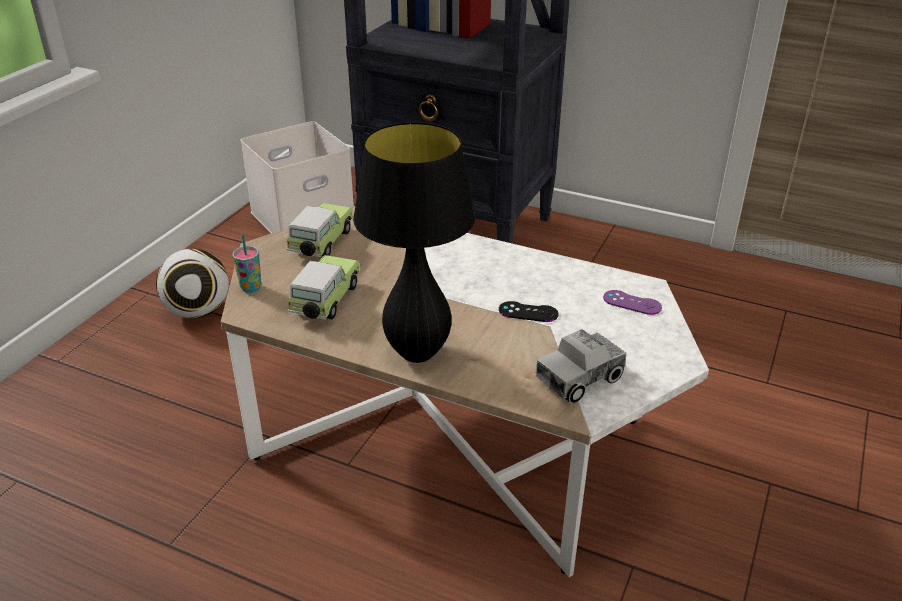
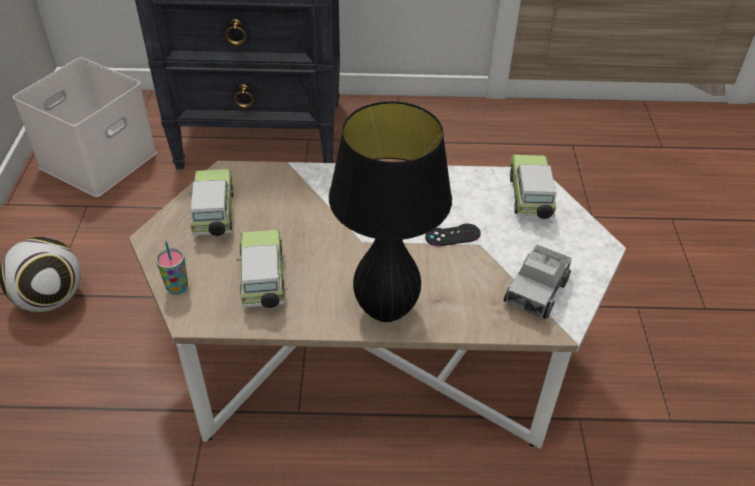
camera: 25 degrees left, 10 degrees up
purple game controller [603,290,662,315] -> toy car [510,155,556,219]

